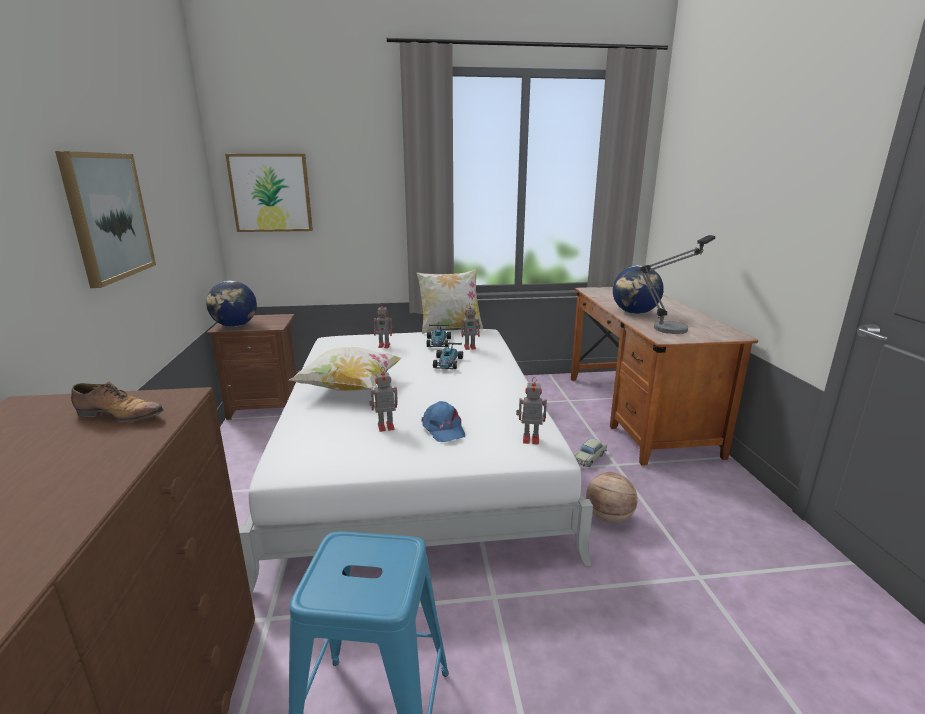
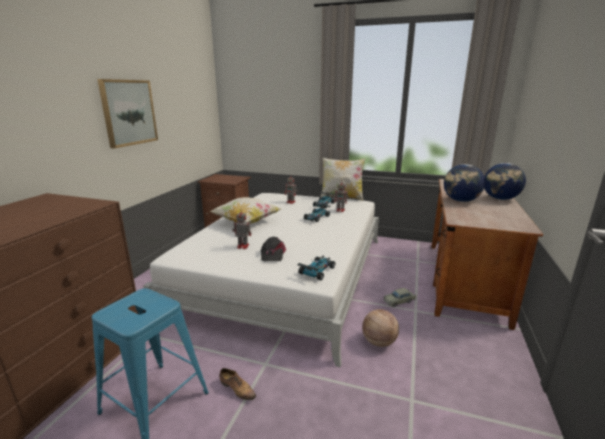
camera: 25 degrees right, 0 degrees up
shoe [71,382,164,422] -> shoe moved to [219,368,256,400]
globe [206,281,257,327] -> globe moved to [484,163,526,200]
picture [225,154,313,232] -> none
blue cap [421,401,465,442] -> black cap [261,237,286,262]
toy robot [516,377,547,444] -> toy car [298,256,335,280]
table lamp [639,235,715,334] -> none

